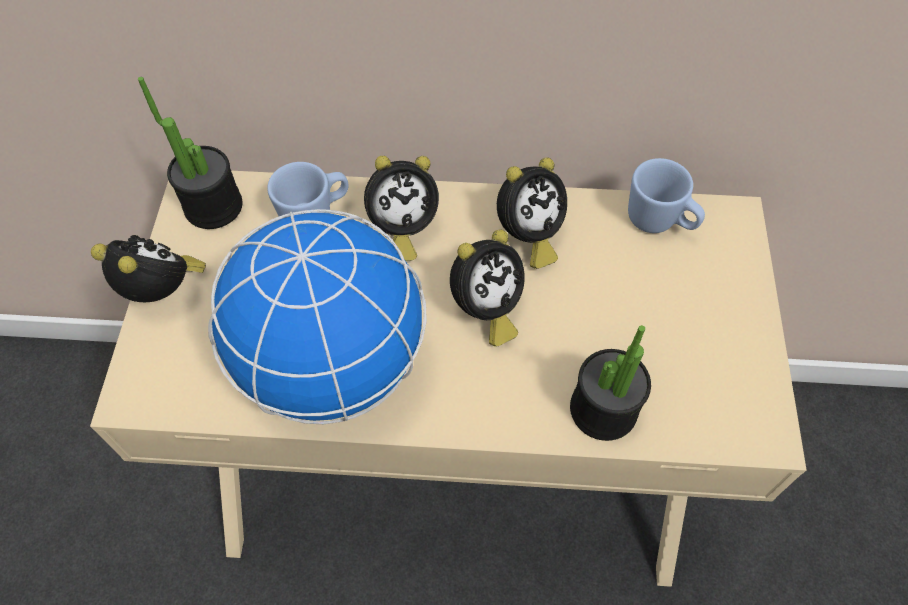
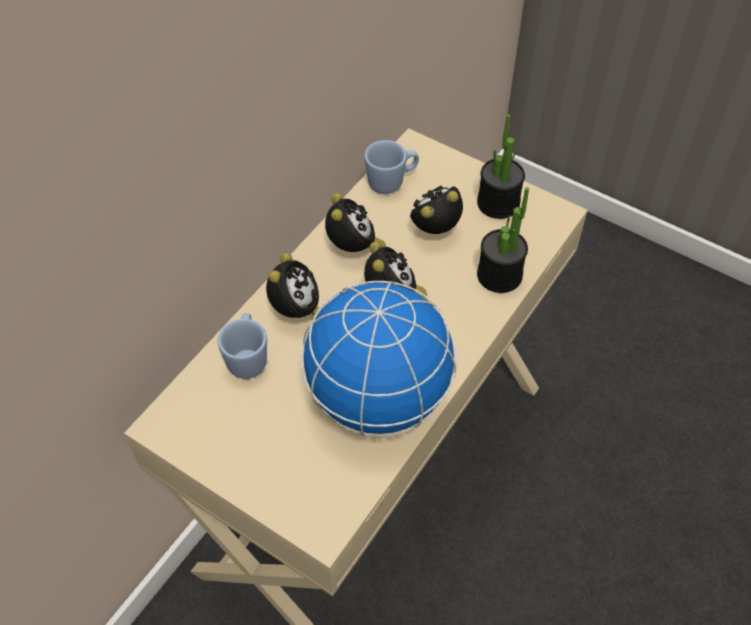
camera: 60 degrees left, 5 degrees down
alarm clock [91,235,206,302] -> alarm clock moved to [410,186,463,234]
potted plant [138,77,243,229] -> potted plant moved to [477,114,525,219]

